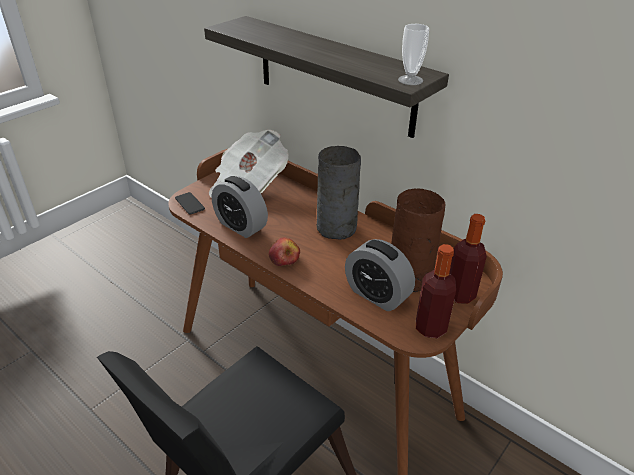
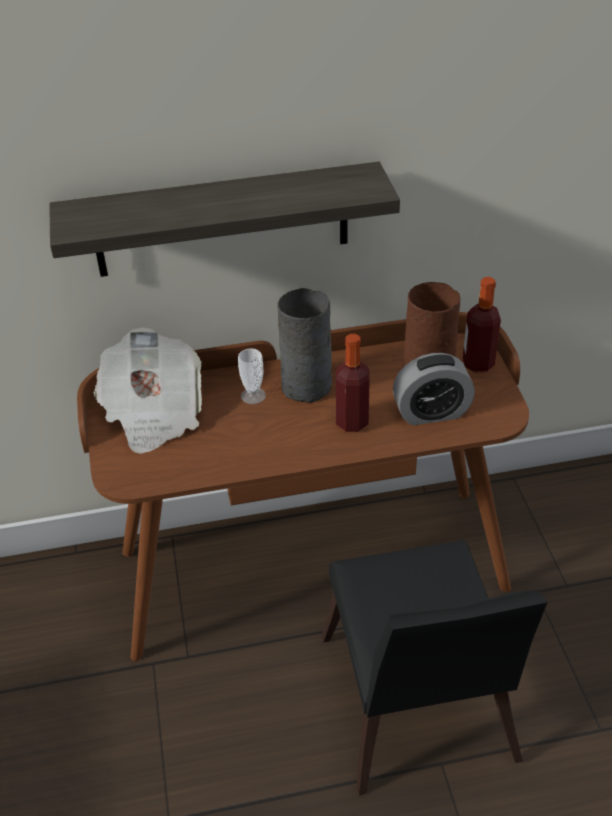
camera: 50 degrees left, 5 degrees up
phone [175,192,205,214] -> none
alarm clock [212,176,268,238] -> none
apple [268,237,300,266] -> none
cup [398,24,429,85] -> cup moved to [238,348,266,404]
bottle [416,244,456,338] -> bottle moved to [336,334,370,432]

